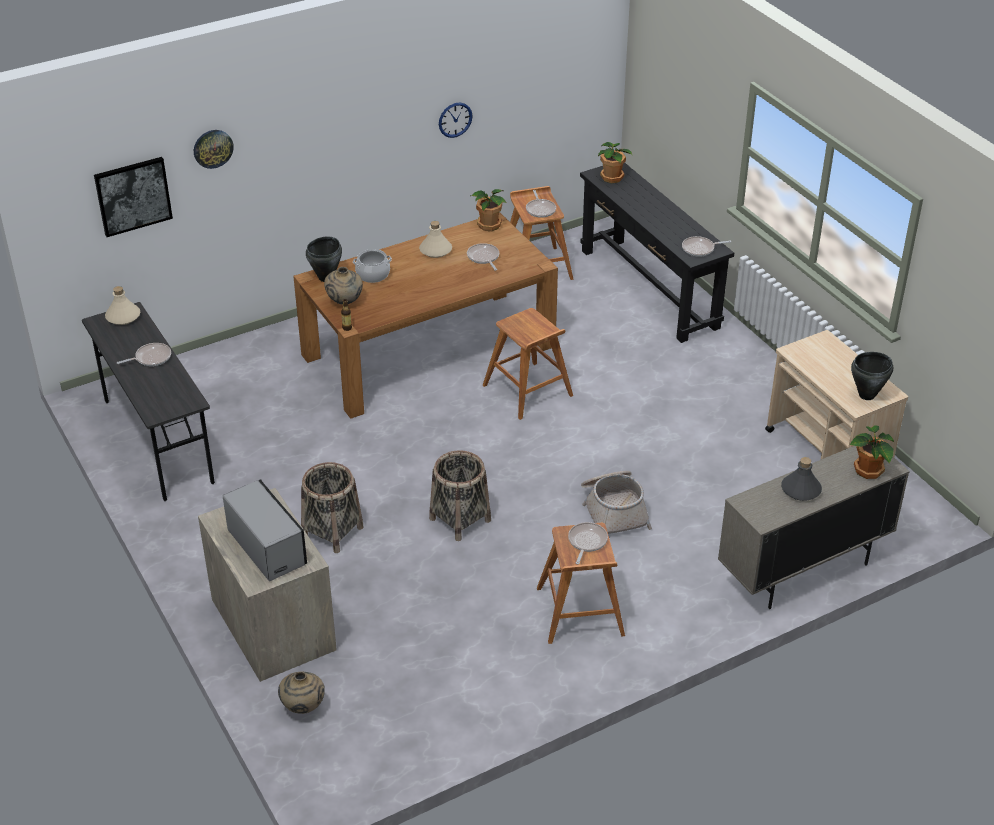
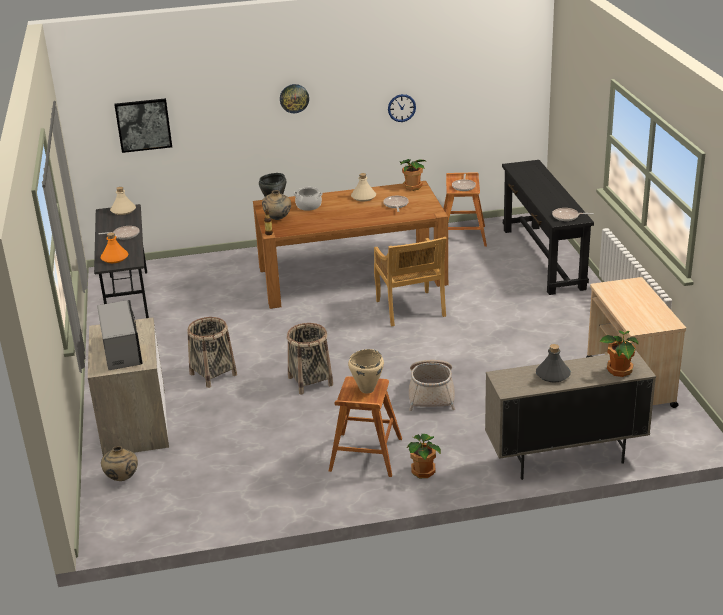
camera: 20 degrees right, 10 degrees down
wall clock [194,130,234,169] -> wall clock moved to [280,84,309,113]
brown stool [483,308,573,420] -> beige chair [374,237,446,326]
frying pan [568,522,608,564] -> beige cooking pot [348,349,384,393]
potted plant [598,142,633,183] -> potted plant moved to [407,434,441,478]
black cooking pot [851,352,893,400] -> none
none -> orange bottle [101,232,128,263]

